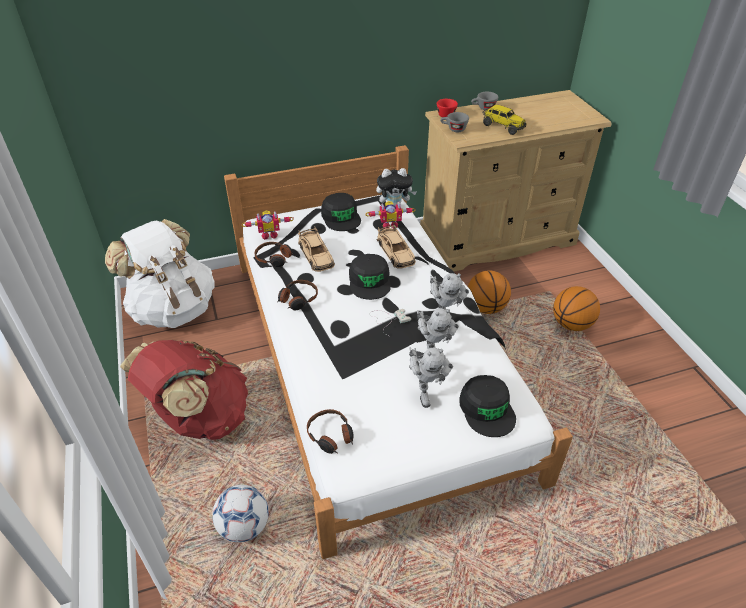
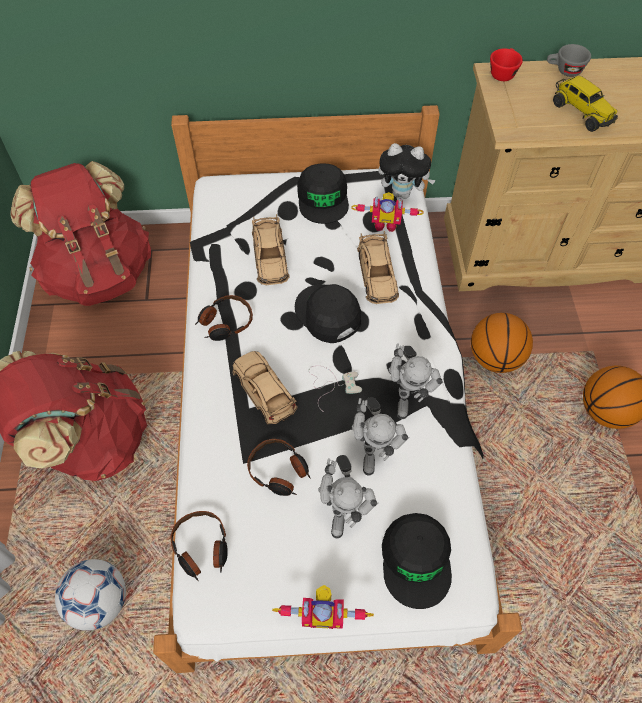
camera: 15 degrees right, 15 degrees up
white backpack [105,219,215,328] -> red backpack [10,161,151,306]
toy robot [241,211,294,240] -> toy robot moved to [272,585,374,629]
headphones [254,242,295,267] -> headphones moved to [247,439,311,496]
black cap [349,254,391,300] -> black cap turned 135 degrees clockwise [295,284,361,343]
grey cup [440,112,469,132] -> none
none -> beige toy car [232,351,298,424]

